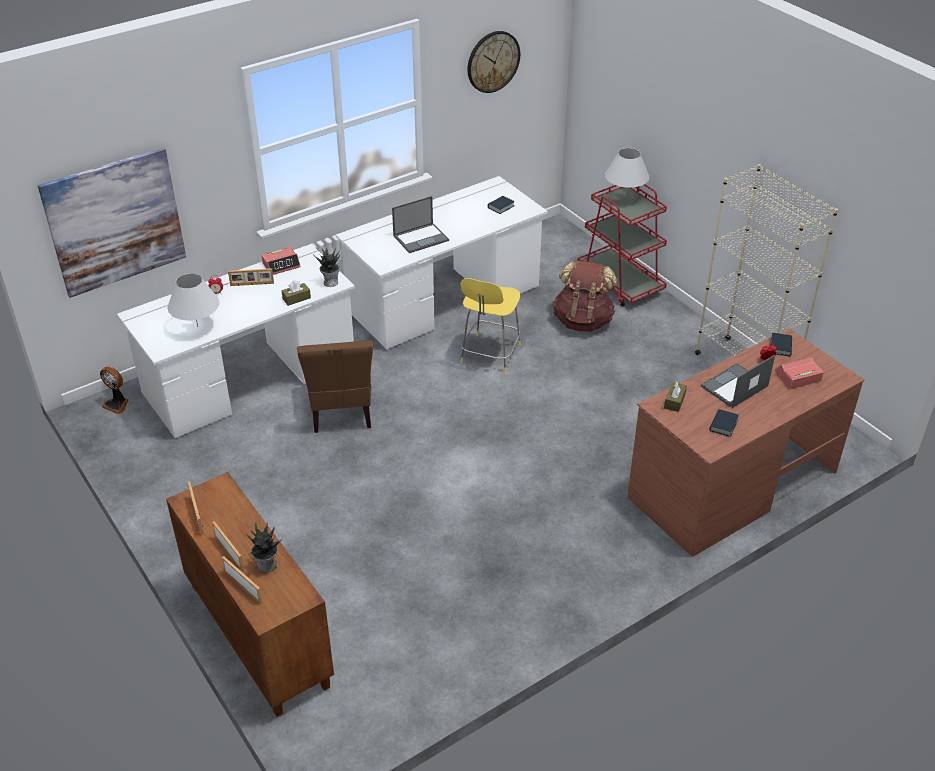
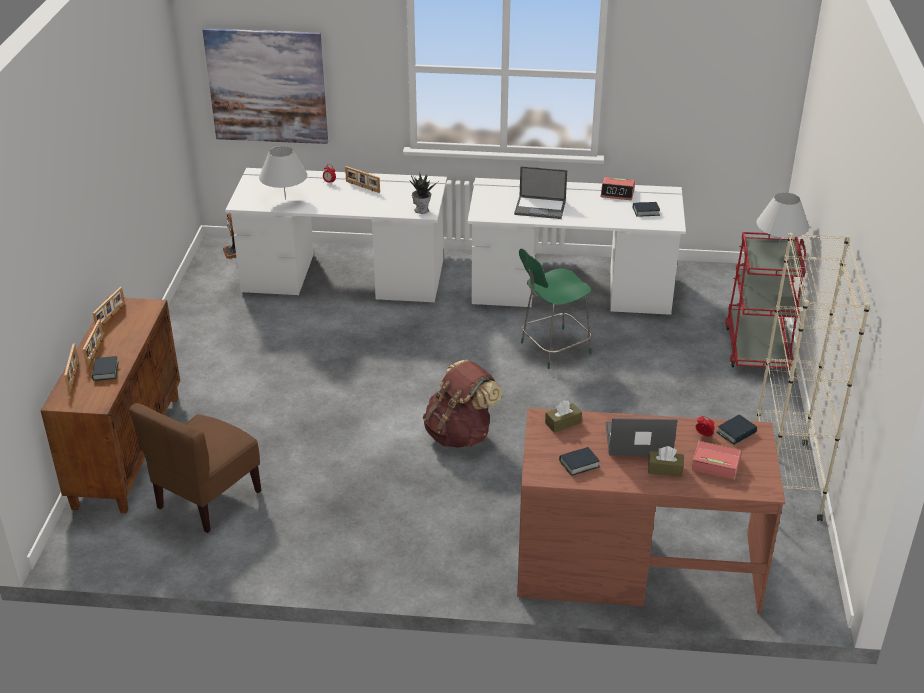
camera: 40 degrees right, 5 degrees down
potted plant [246,522,283,573] -> book [92,356,119,381]
alarm clock [261,247,301,275] -> alarm clock moved to [601,177,635,200]
brown tissue box [282,280,311,306] -> brown tissue box moved to [648,446,684,477]
brown chair [297,340,373,433] -> brown chair moved to [129,403,262,533]
yellow stool [461,278,521,373] -> green stool [519,248,592,369]
wall clock [468,31,520,93] -> none
brown backpack [552,260,617,332] -> brown backpack moved to [423,360,502,448]

